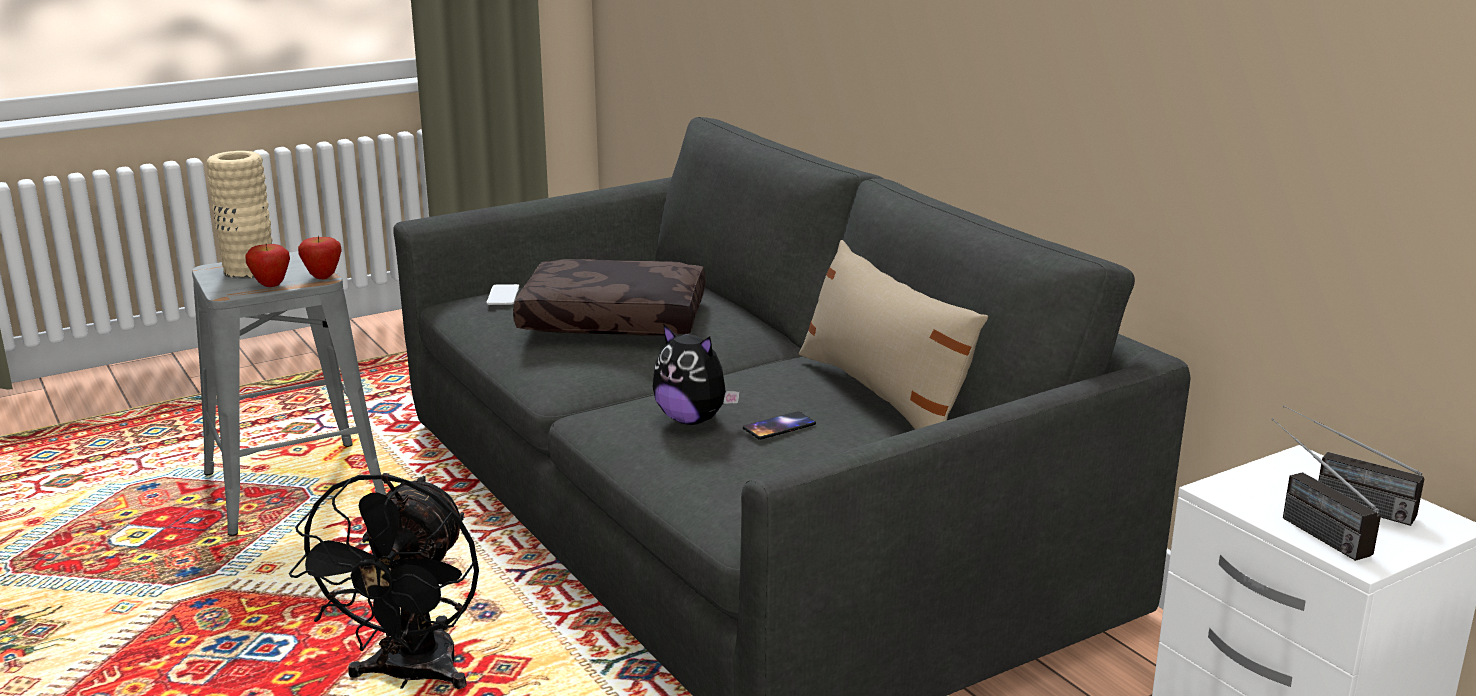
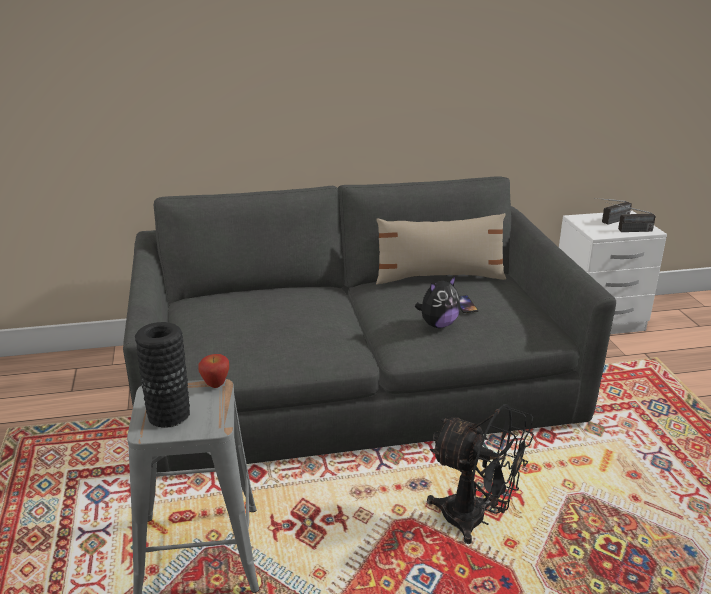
camera: 70 degrees left, 5 degrees up
beige vase [207,151,273,279] -> black vase [135,322,190,428]
apple [245,244,290,287] -> none
phone [487,284,519,305] -> none
brown pillow [513,259,706,336] -> none

